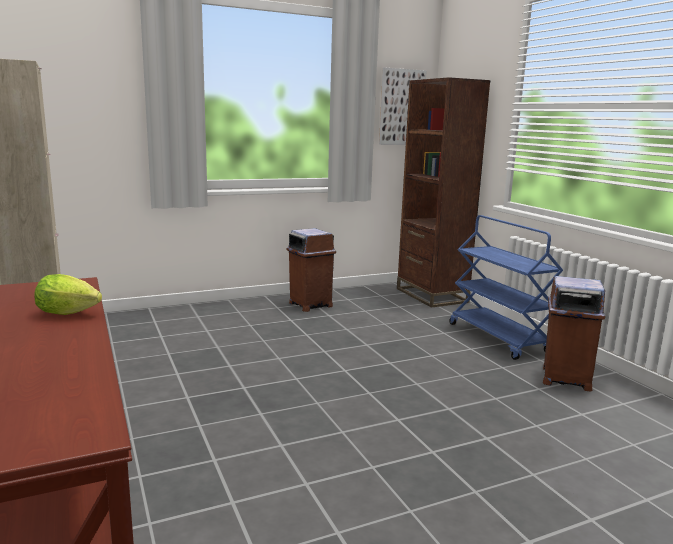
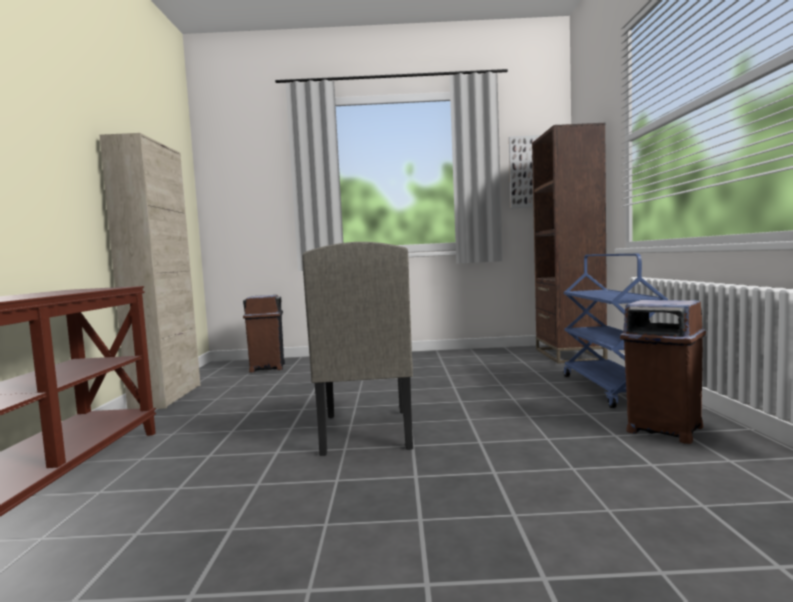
camera: 25 degrees right, 10 degrees down
lettuce [34,274,102,315] -> none
brown trash can [287,228,336,312] -> brown trash can moved to [243,295,285,373]
none -> beige chair [302,242,413,456]

